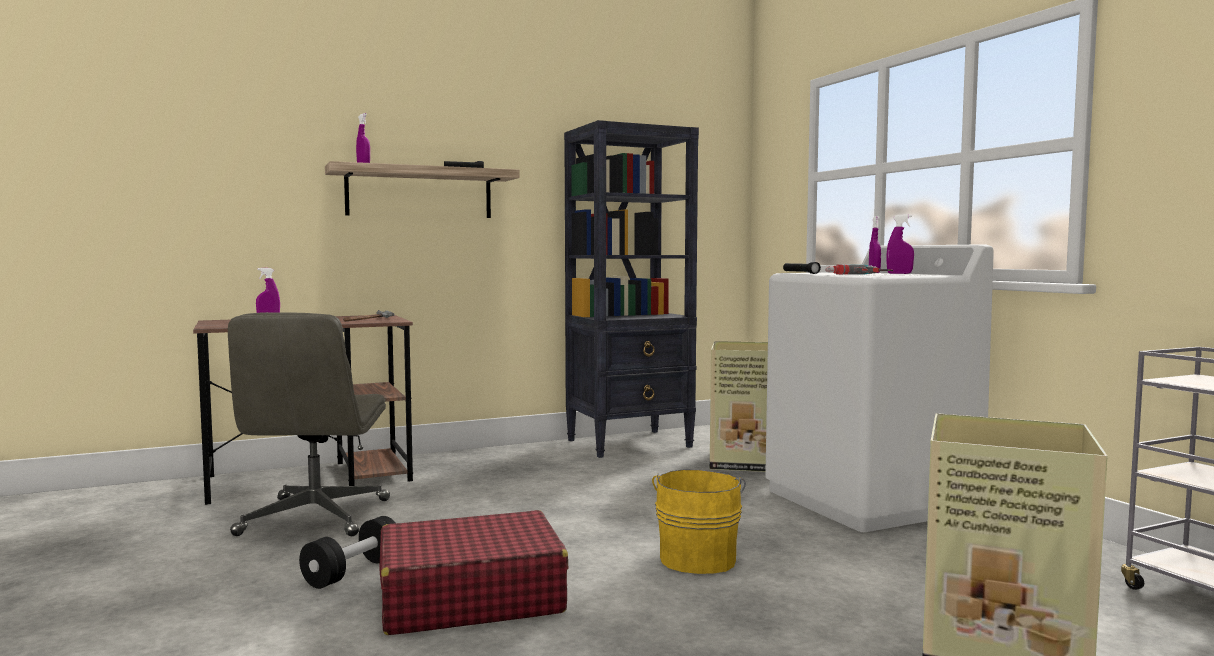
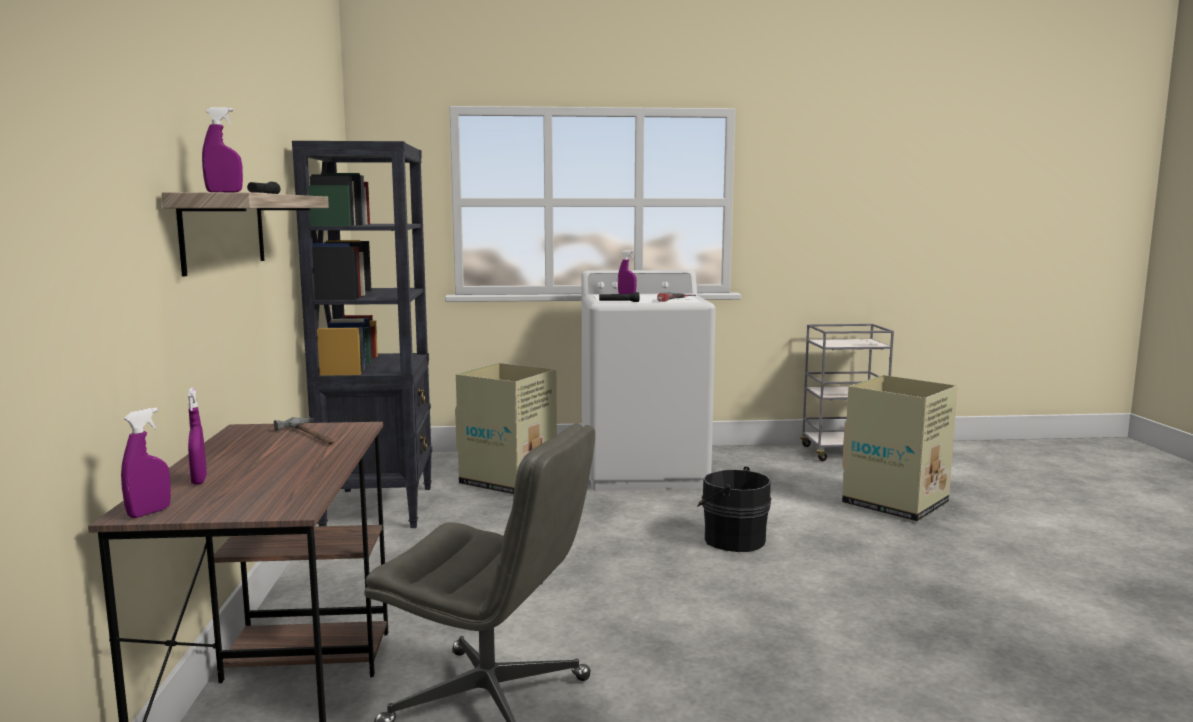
camera: 70 degrees left, 5 degrees up
black dumbbell [299,516,396,589] -> none
red suitcase [380,510,568,635] -> none
yellow bucket [652,470,746,574] -> black bucket [697,466,771,552]
purple spray bottle [886,214,914,274] -> purple spray bottle moved to [121,408,171,518]

